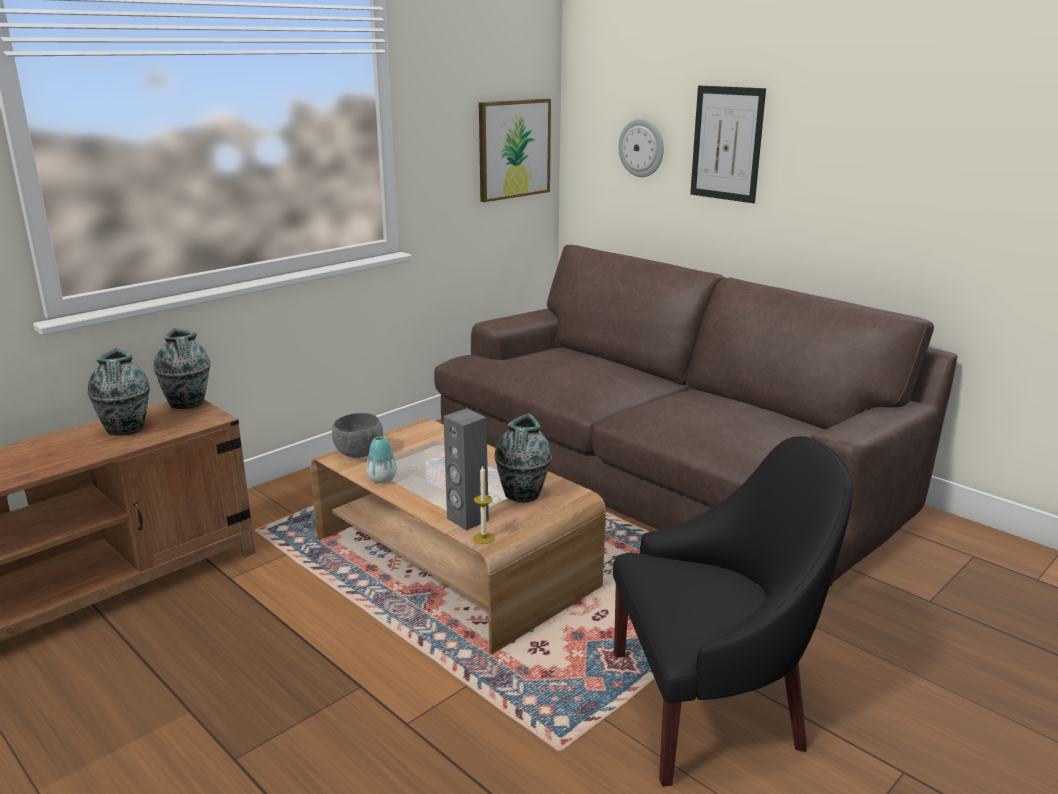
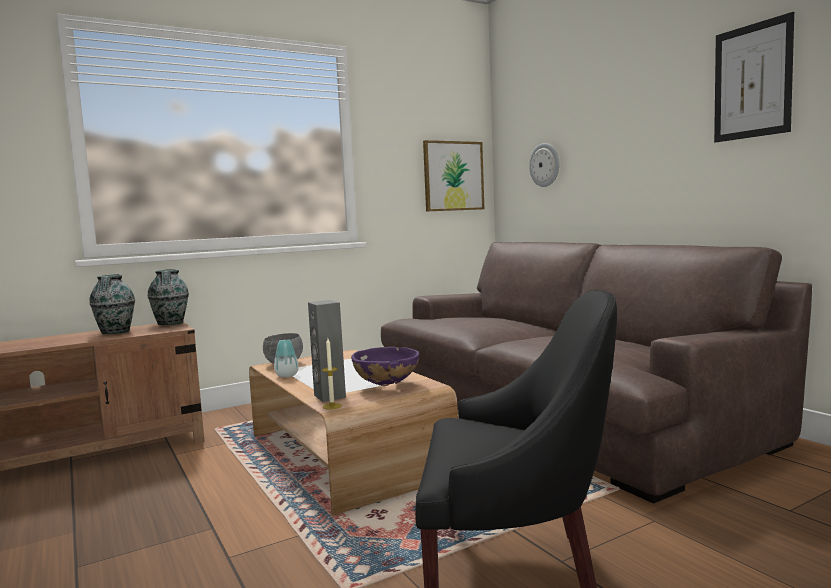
camera: 15 degrees right, 15 degrees down
vase [494,414,552,502] -> purple bowl [351,347,419,386]
picture [690,86,766,203] -> picture moved to [714,12,794,143]

